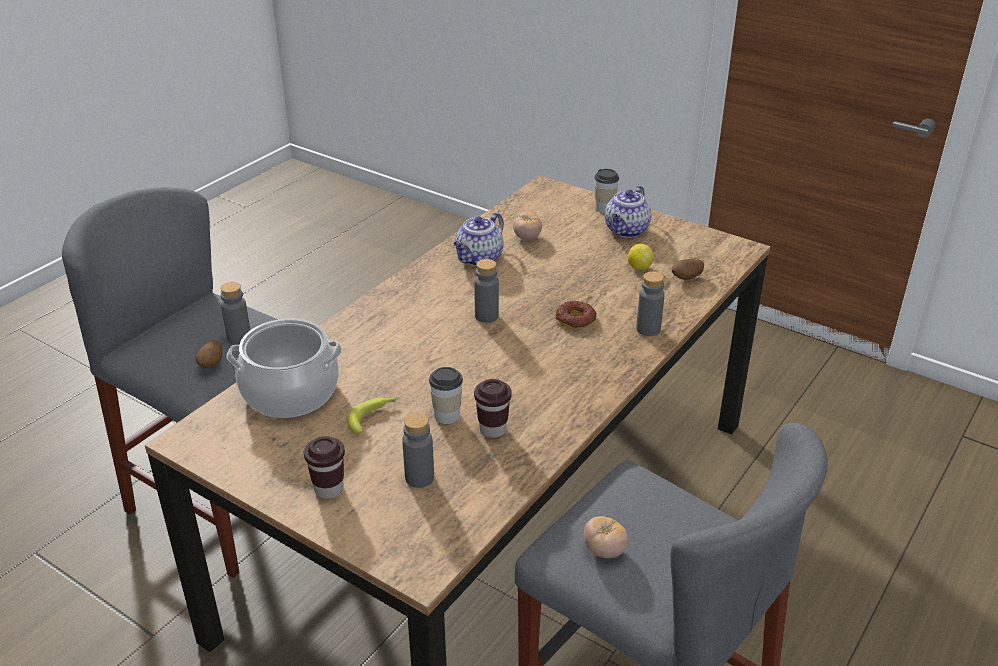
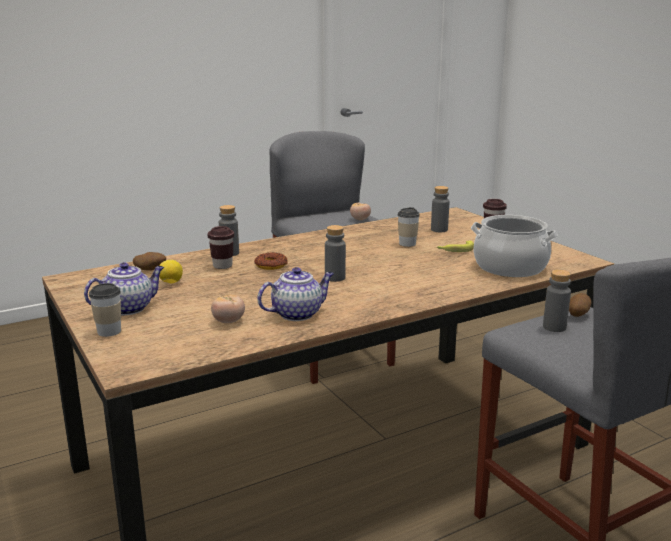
camera: 155 degrees left, 15 degrees down
brown cup [474,379,512,438] -> brown cup moved to [207,226,234,269]

